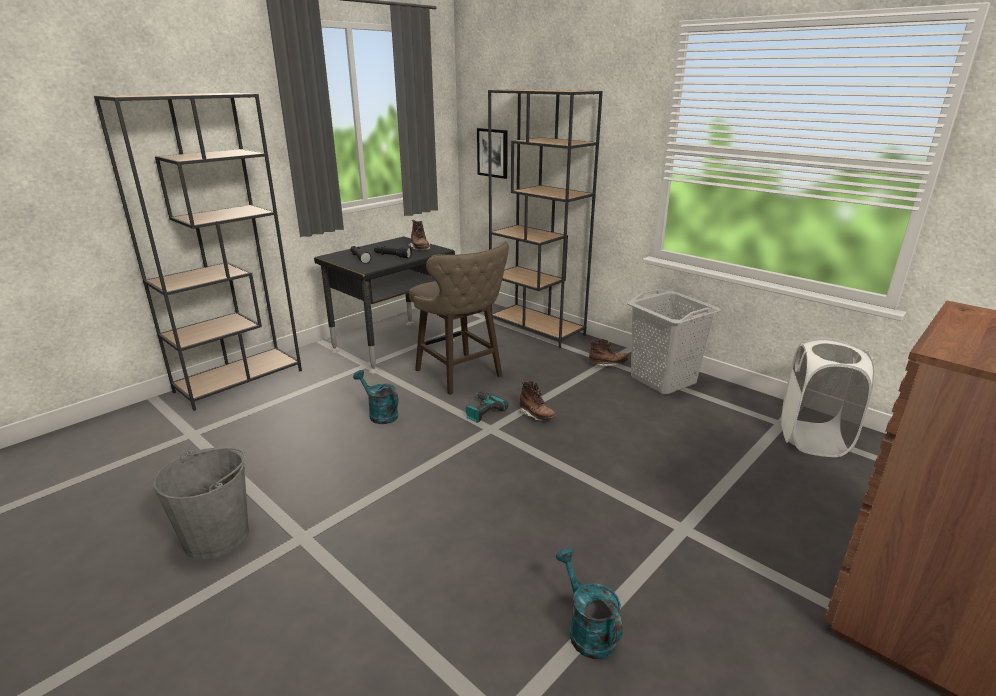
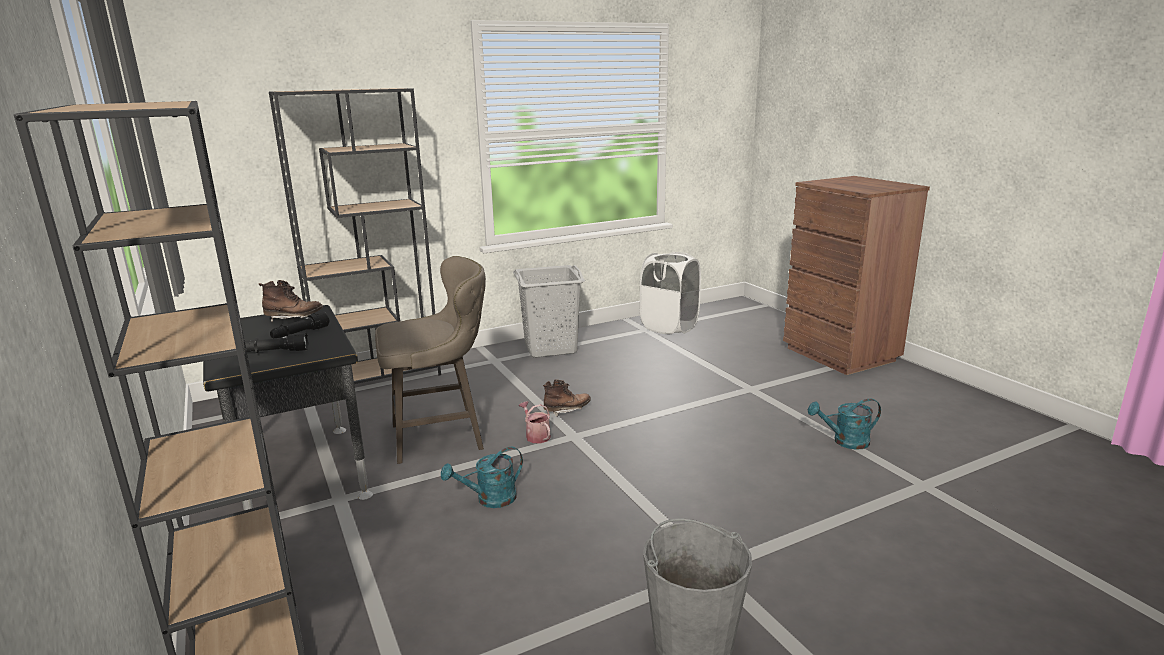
camera: 70 degrees left, 5 degrees down
power drill [466,391,508,423] -> watering can [519,401,551,443]
picture [477,128,508,179] -> none
brown boot [589,339,628,369] -> none

